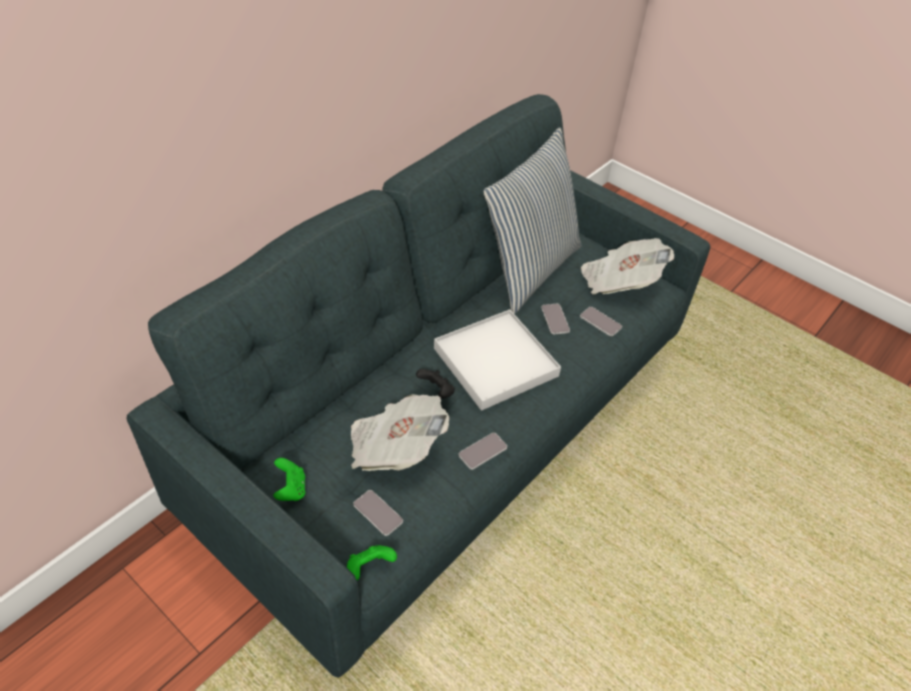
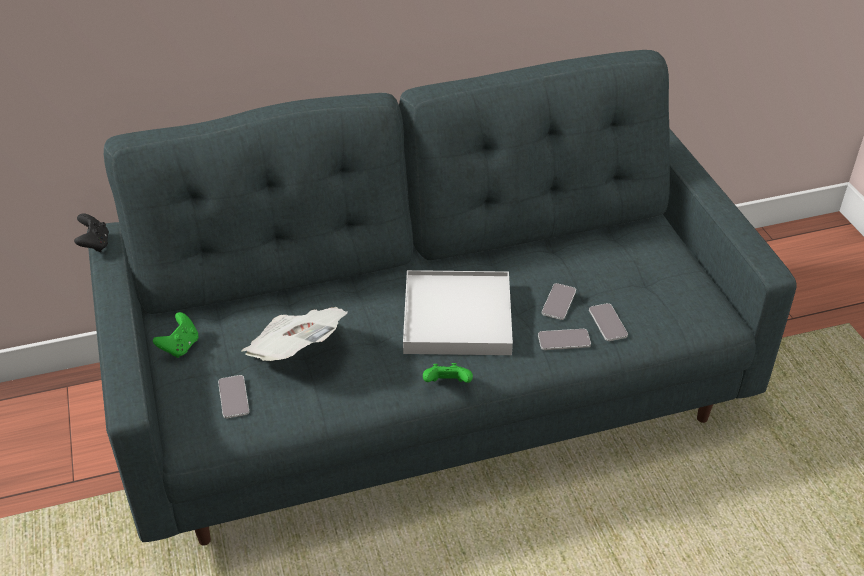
camera: 35 degrees right, 5 degrees down
green game controller [347,545,397,580] -> green game controller moved to [423,363,473,383]
black game controller [416,369,455,398] -> black game controller moved to [74,213,109,252]
phone [458,433,507,470] -> phone moved to [538,329,591,350]
pillow [483,127,581,314] -> none
newspaper [581,238,674,295] -> none

